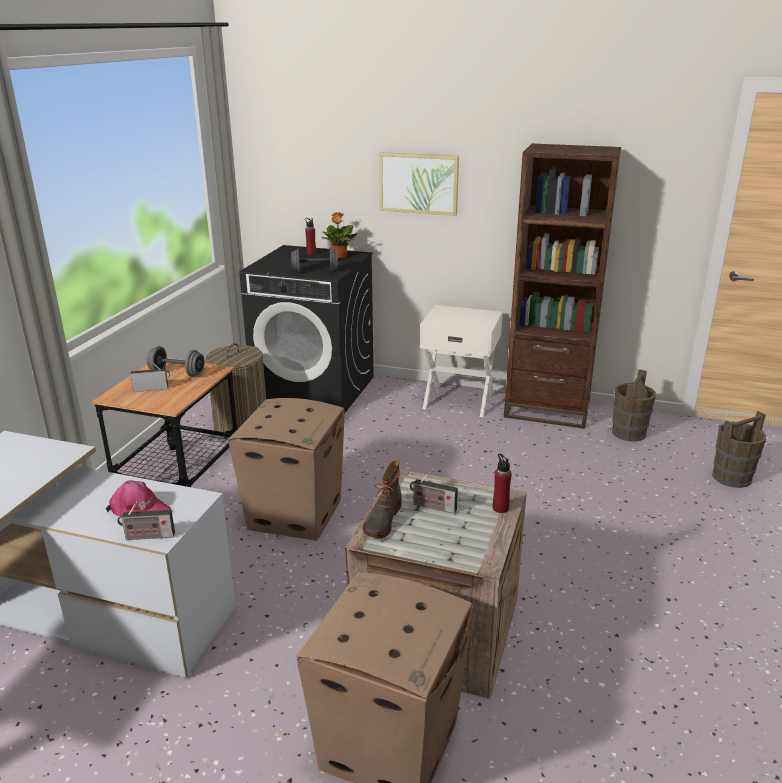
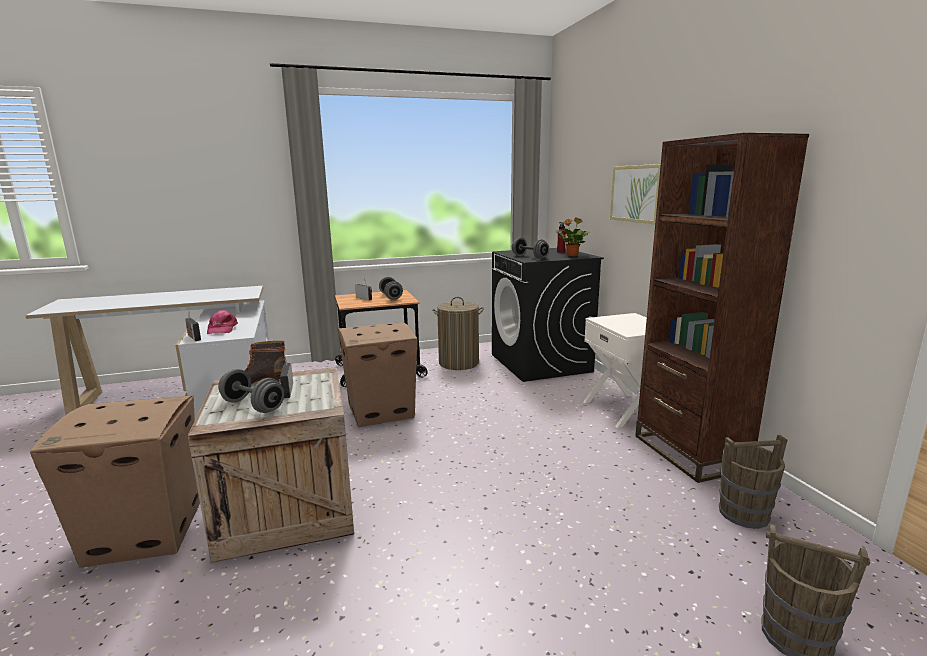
camera: 55 degrees right, 10 degrees down
red bottle [493,454,512,513] -> none
none -> grey dumbbell [218,369,284,413]

